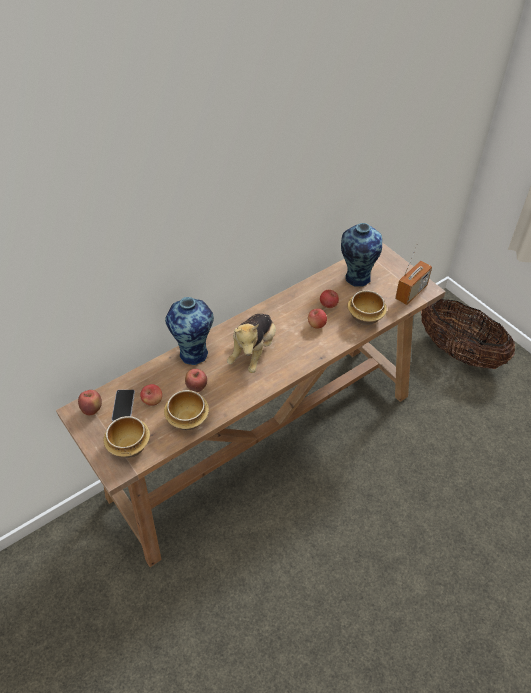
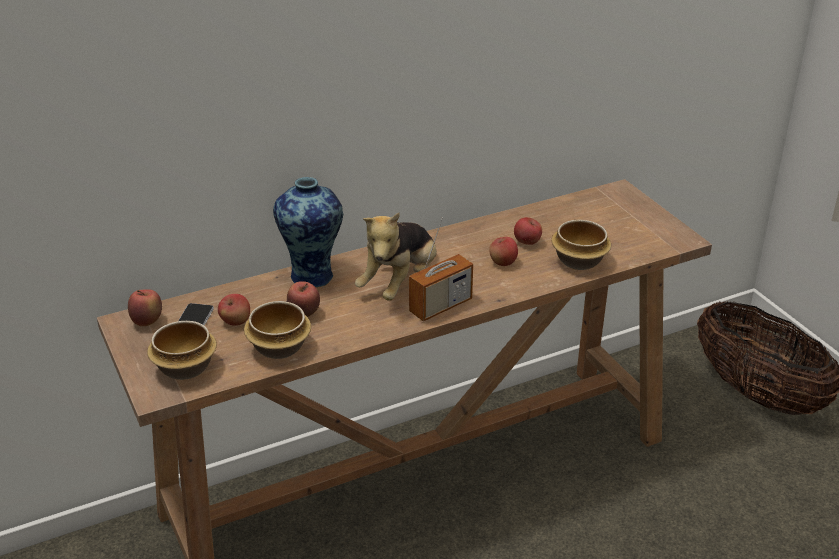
camera: 10 degrees right, 15 degrees down
vase [341,223,382,287] -> none
radio [395,243,432,305] -> radio moved to [409,218,473,321]

